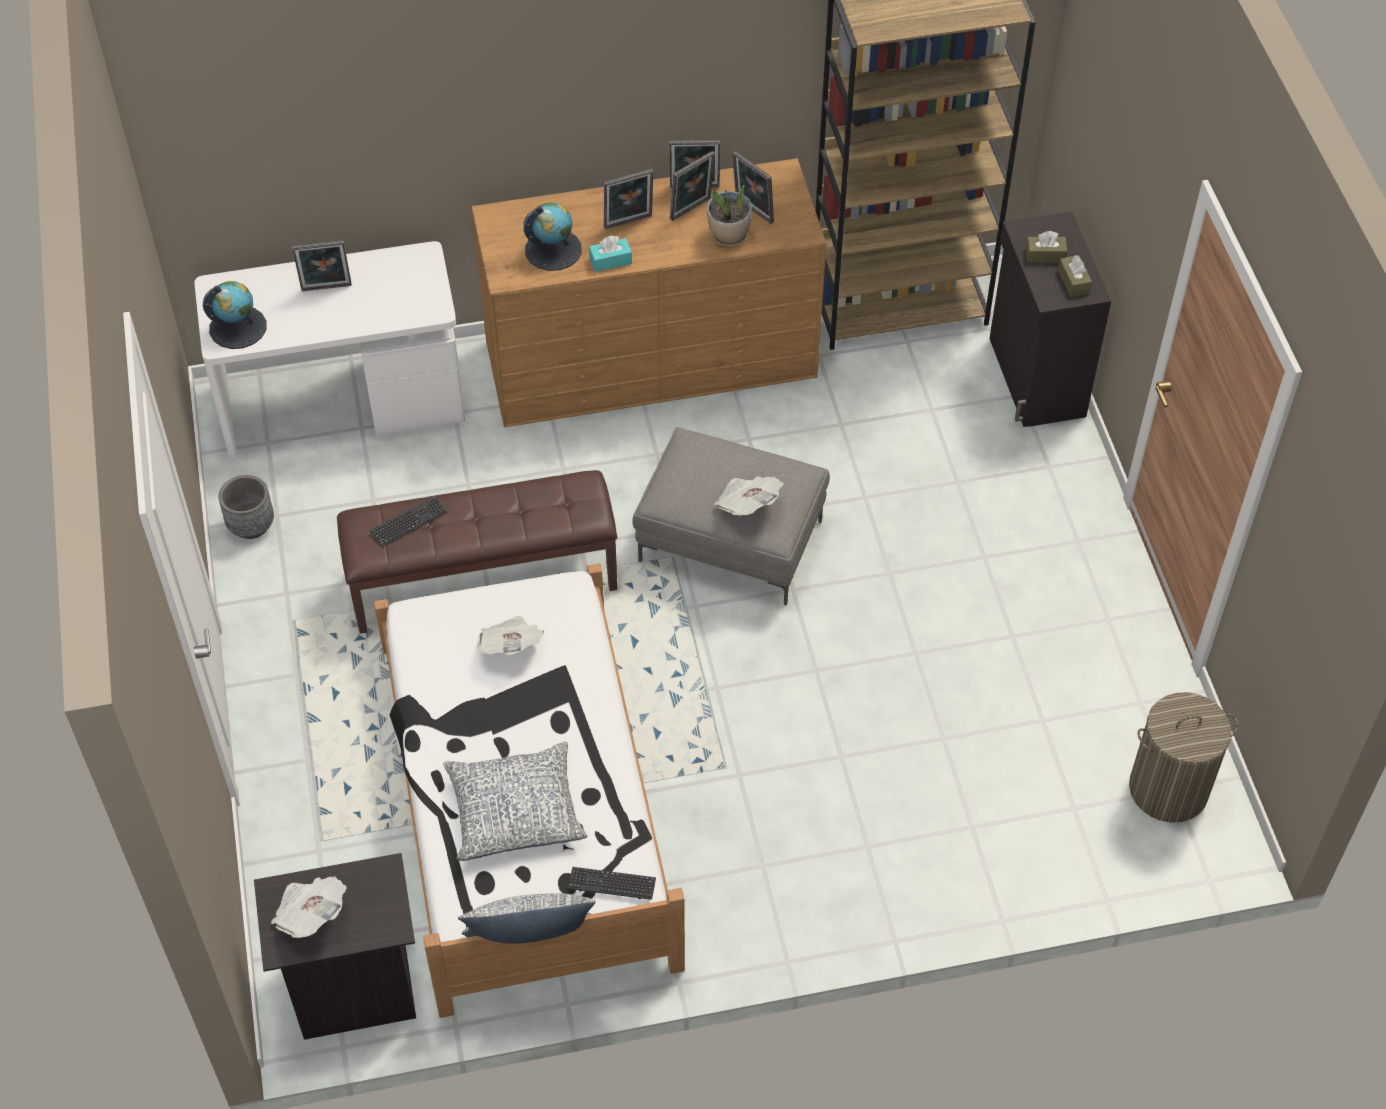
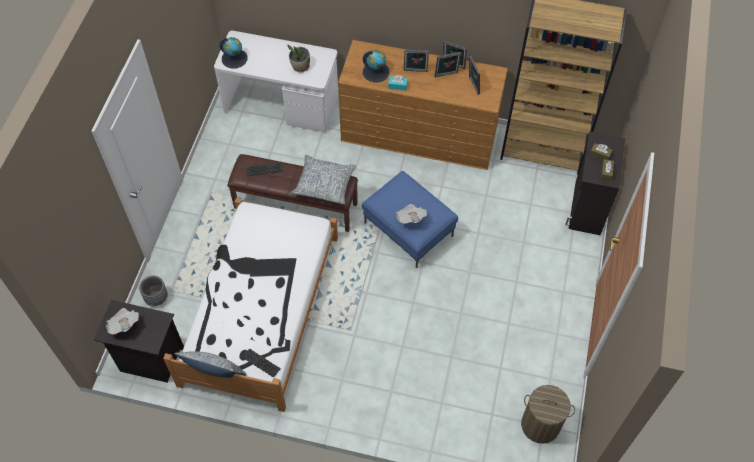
camera: 25 degrees right, 5 degrees up
grey planter [218,475,274,539] -> grey planter moved to [139,276,168,306]
picture frame [292,240,352,291] -> none
pillow [443,742,587,861] -> pillow moved to [291,155,356,205]
newspaper [477,616,545,655] -> none
grey ottoman [632,427,830,605] -> blue ottoman [362,171,458,268]
potted plant [707,185,752,247] -> potted plant moved to [287,45,310,73]

